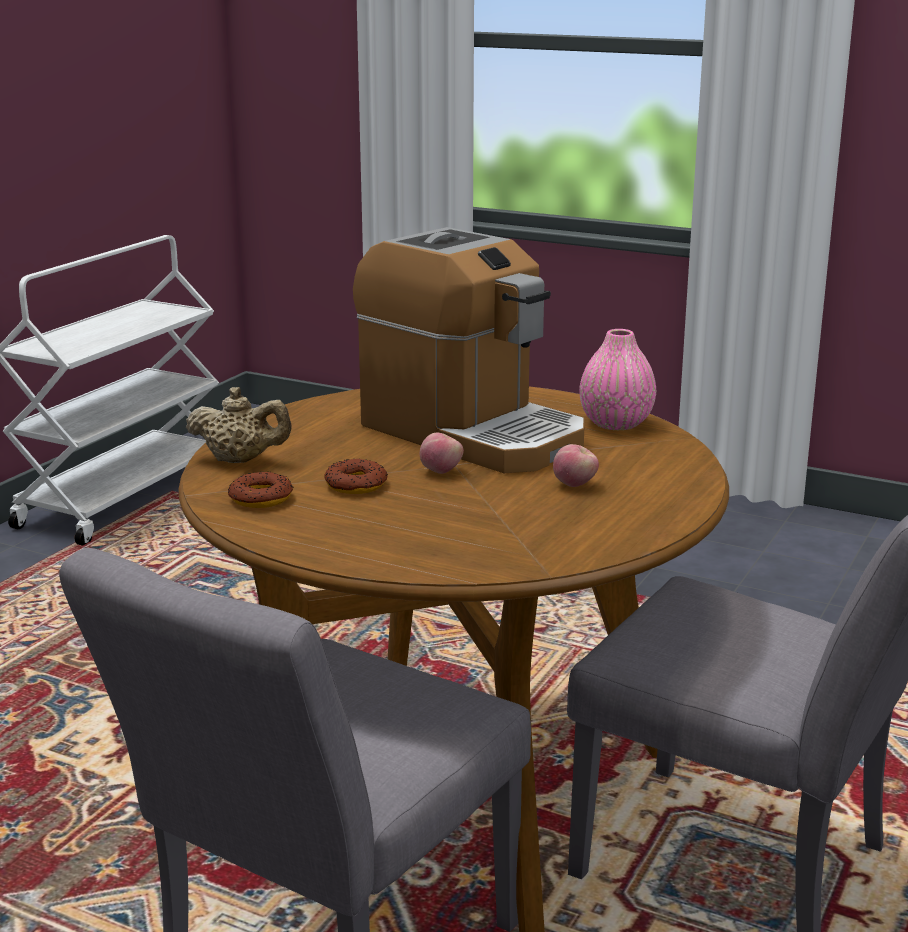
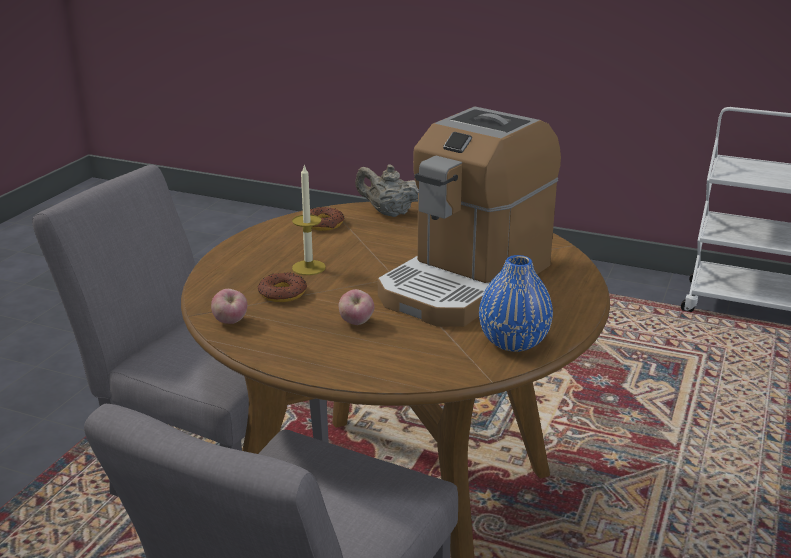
camera: 85 degrees right, 5 degrees up
beige teapot [186,387,292,463] -> beige teapot turned 105 degrees clockwise [355,164,418,217]
donut [324,459,388,494] -> donut moved to [258,272,307,302]
apple [420,433,464,474] -> apple moved to [211,289,248,324]
pink vase [579,329,656,430] -> blue vase [479,255,553,352]
none -> candle [292,164,326,275]

